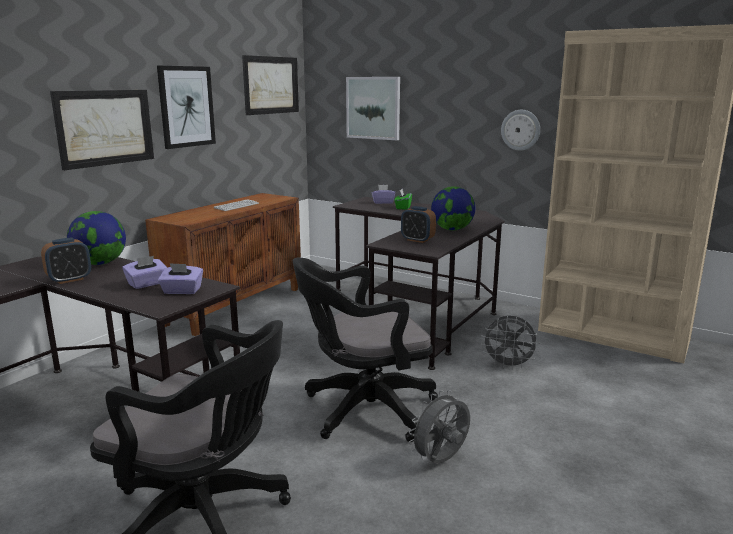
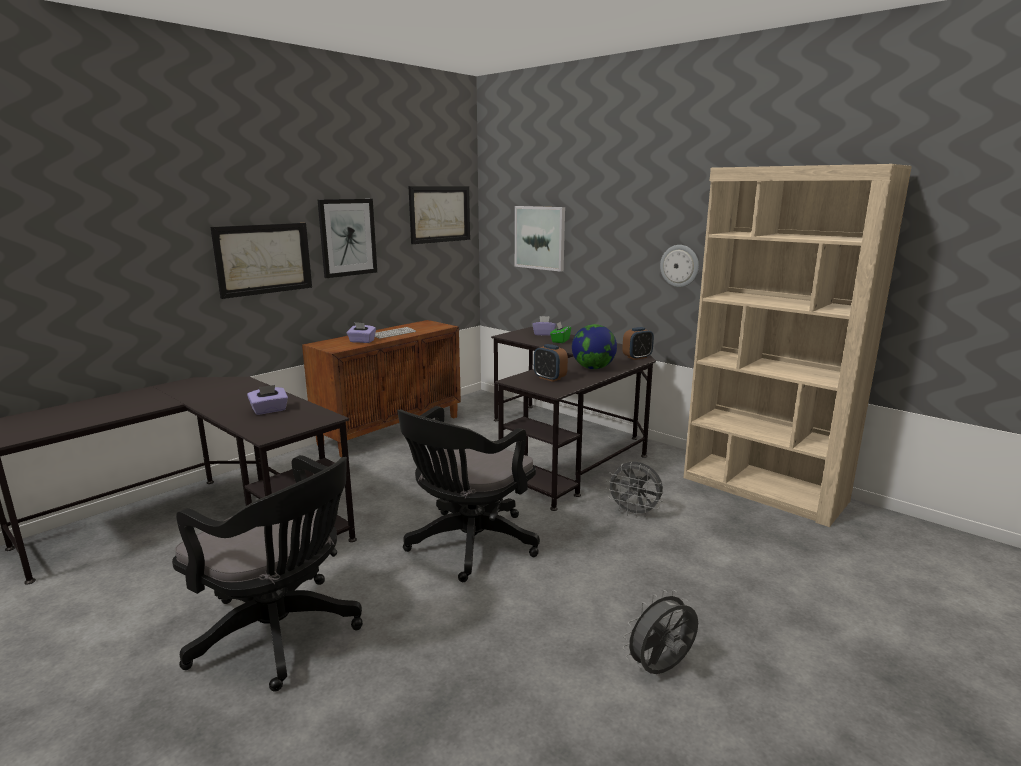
camera: 10 degrees right, 0 degrees up
alarm clock [41,237,91,284] -> alarm clock moved to [622,327,654,360]
globe [67,211,126,265] -> none
purple tissue box [158,263,203,294] -> purple tissue box moved to [347,322,376,343]
black office chair [293,258,438,442] -> black office chair turned 45 degrees counterclockwise [397,406,540,582]
grey fan [408,390,470,463] -> grey fan moved to [623,590,698,674]

